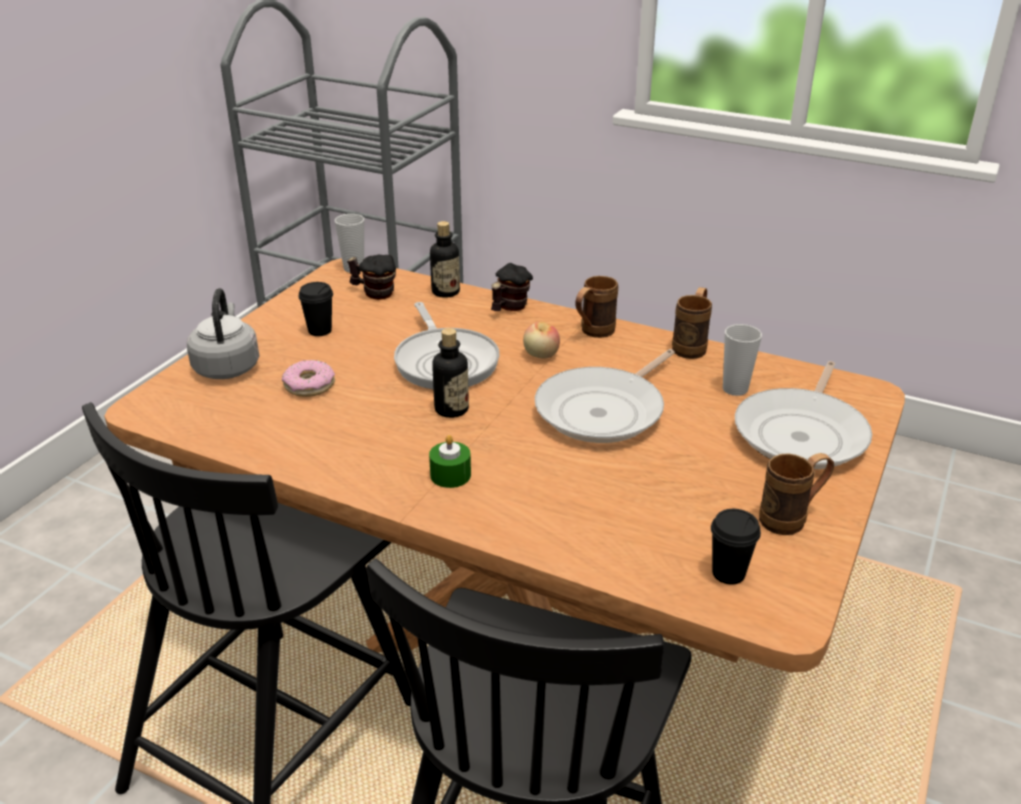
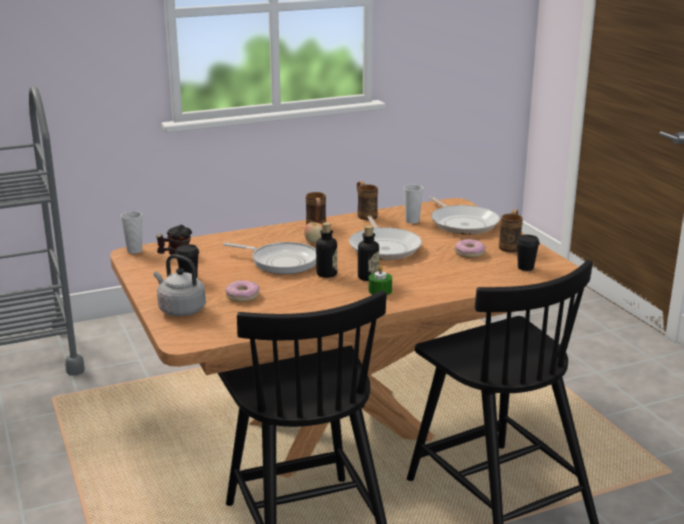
camera: 50 degrees left, 10 degrees down
bottle [430,221,460,298] -> bottle moved to [358,225,379,281]
mug [491,263,533,311] -> none
none -> donut [455,239,486,258]

